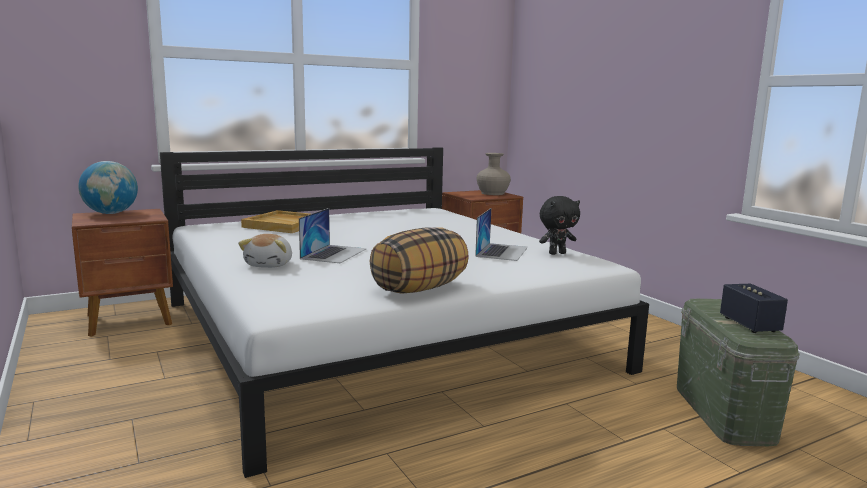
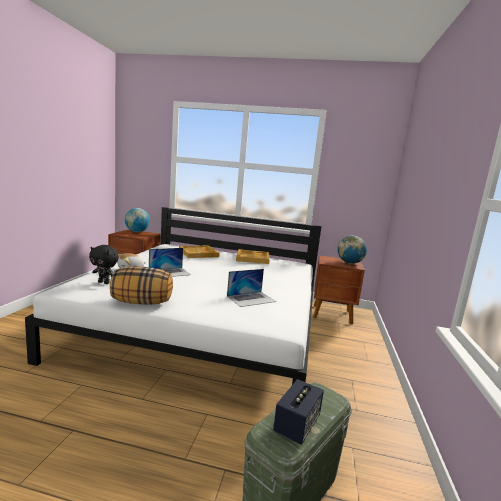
camera: 40 degrees right, 0 degrees up
beige vase [477,153,511,195] -> globe [338,236,367,264]
black plush toy [539,196,580,255] -> black plush toy moved to [89,245,119,284]
none -> beige tray [236,249,270,264]

